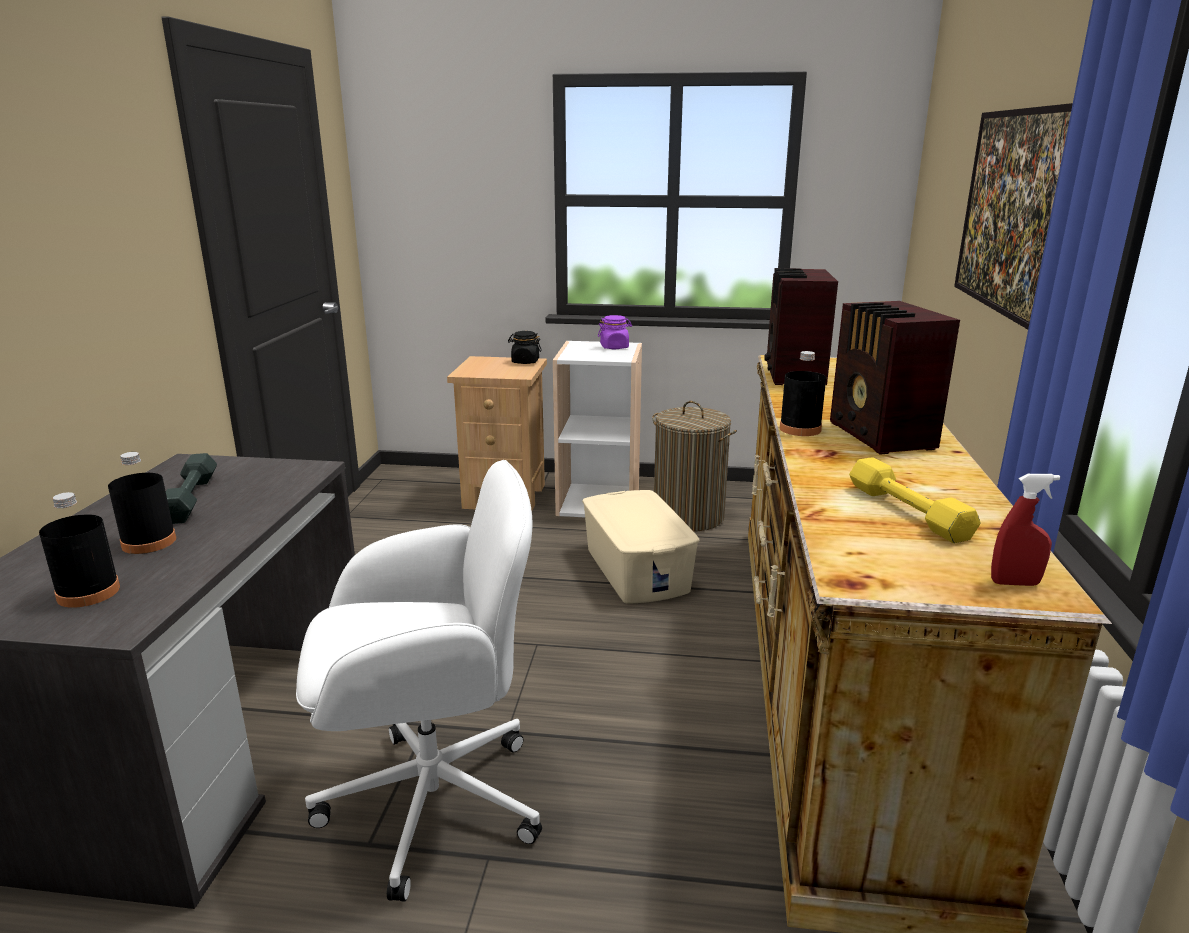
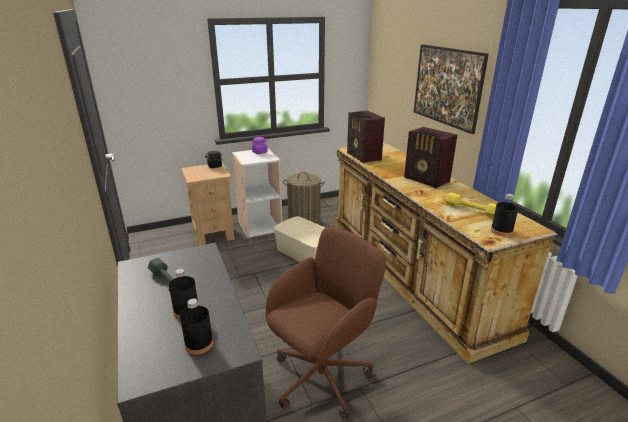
camera: 30 degrees left, 5 degrees up
white office chair [296,460,542,901] -> brown office chair [266,226,386,420]
black bottle [780,351,826,436] -> black bottle moved to [491,194,519,237]
red spray bottle [991,474,1060,586] -> none

